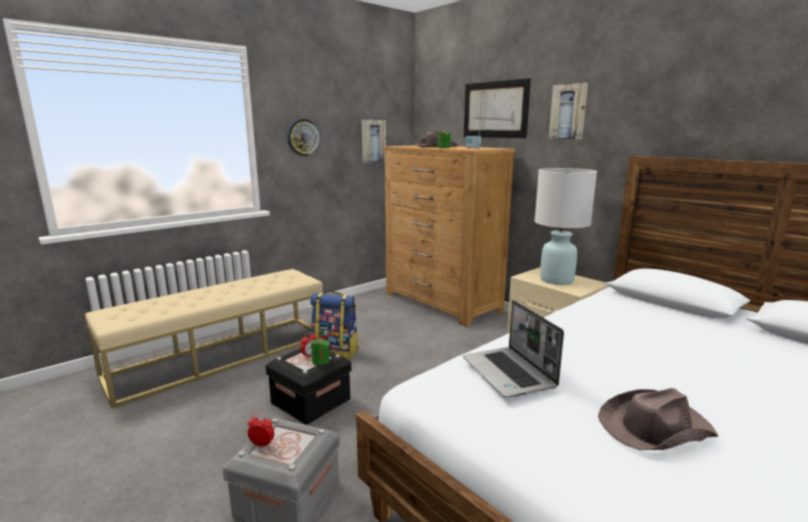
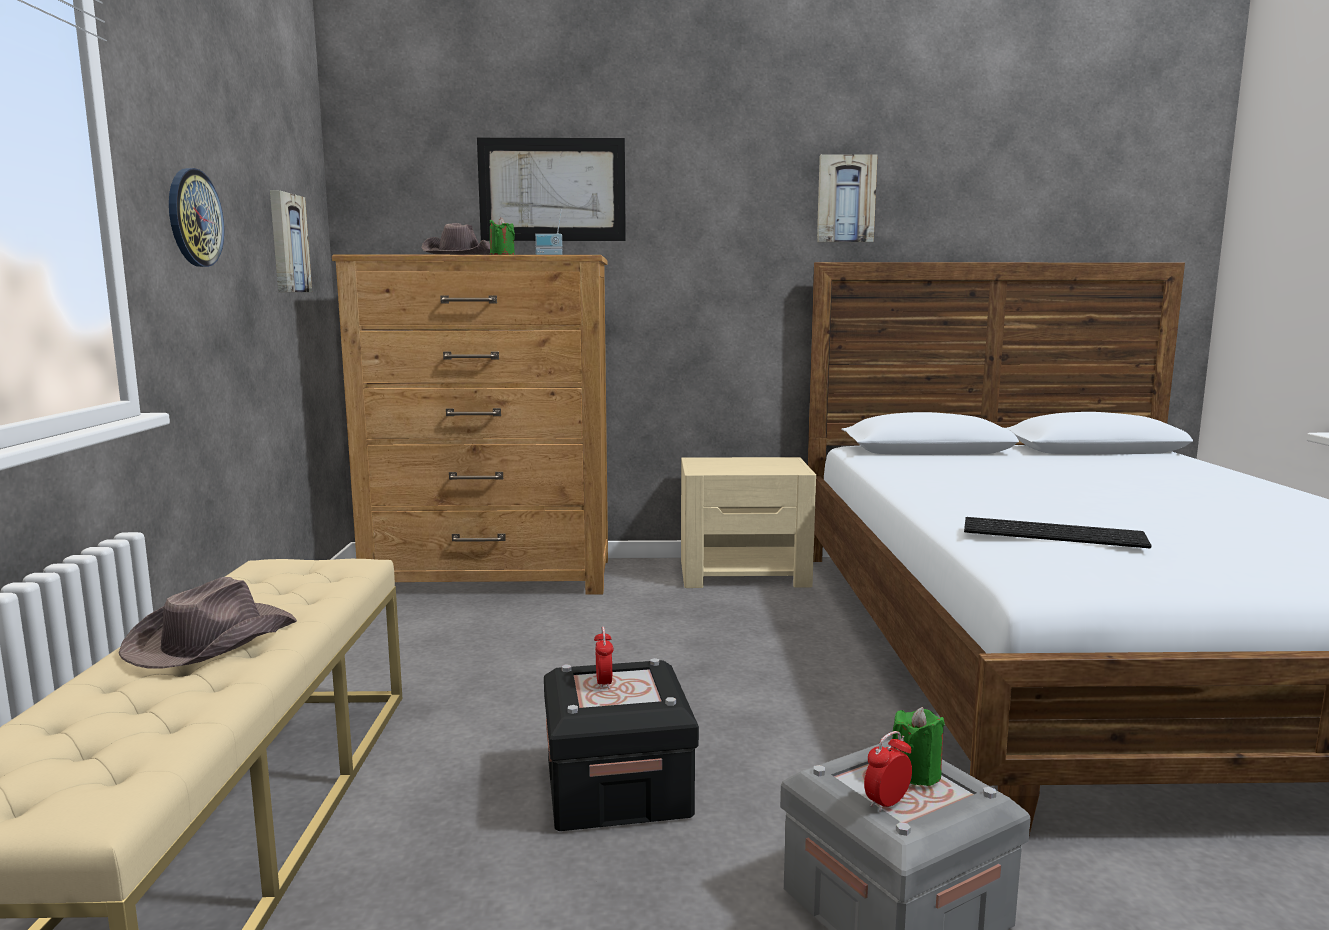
camera: 50 degrees left, 5 degrees down
backpack [310,292,358,359] -> none
green candle [311,338,330,366] -> green candle moved to [892,707,945,786]
laptop [463,300,564,398] -> keyboard [964,517,1152,548]
white table lamp [535,168,597,285] -> none
picture [549,83,588,139] -> picture moved to [817,154,878,242]
brown hat [598,388,718,450] -> brown hat moved to [119,577,297,668]

